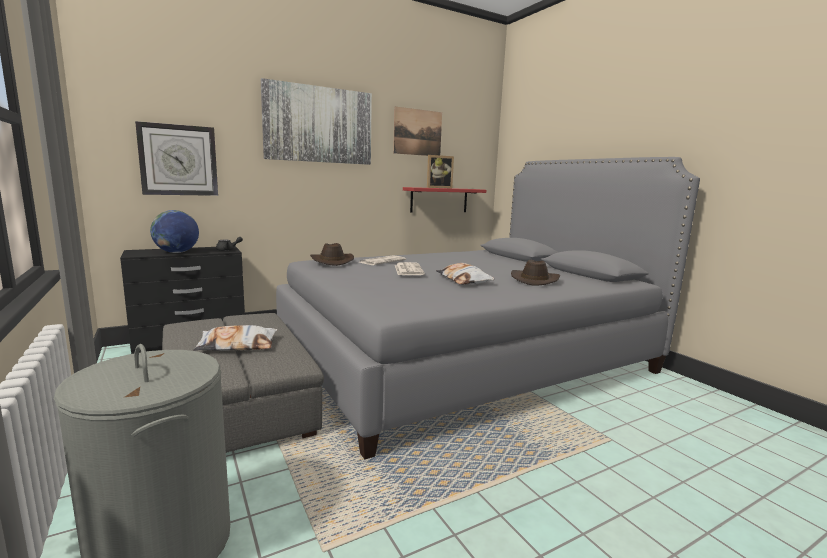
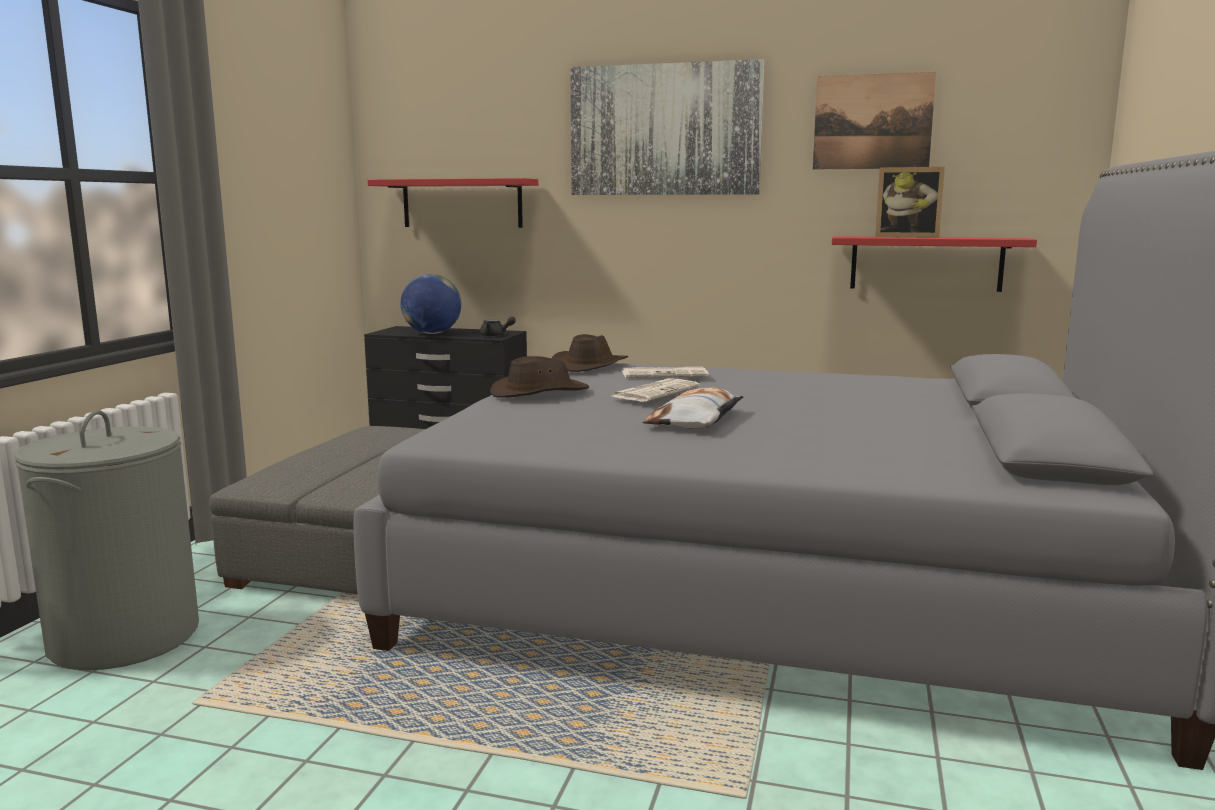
camera: 45 degrees right, 0 degrees up
wall clock [135,121,218,196] -> red shelf [368,178,538,228]
pillow [193,325,278,351] -> none
brown hat [511,260,560,286] -> brown hat moved to [490,356,589,398]

